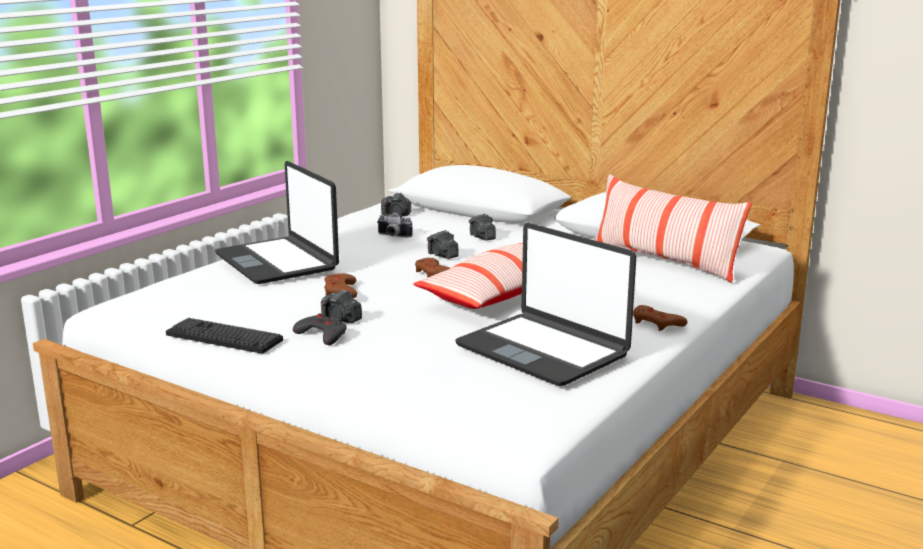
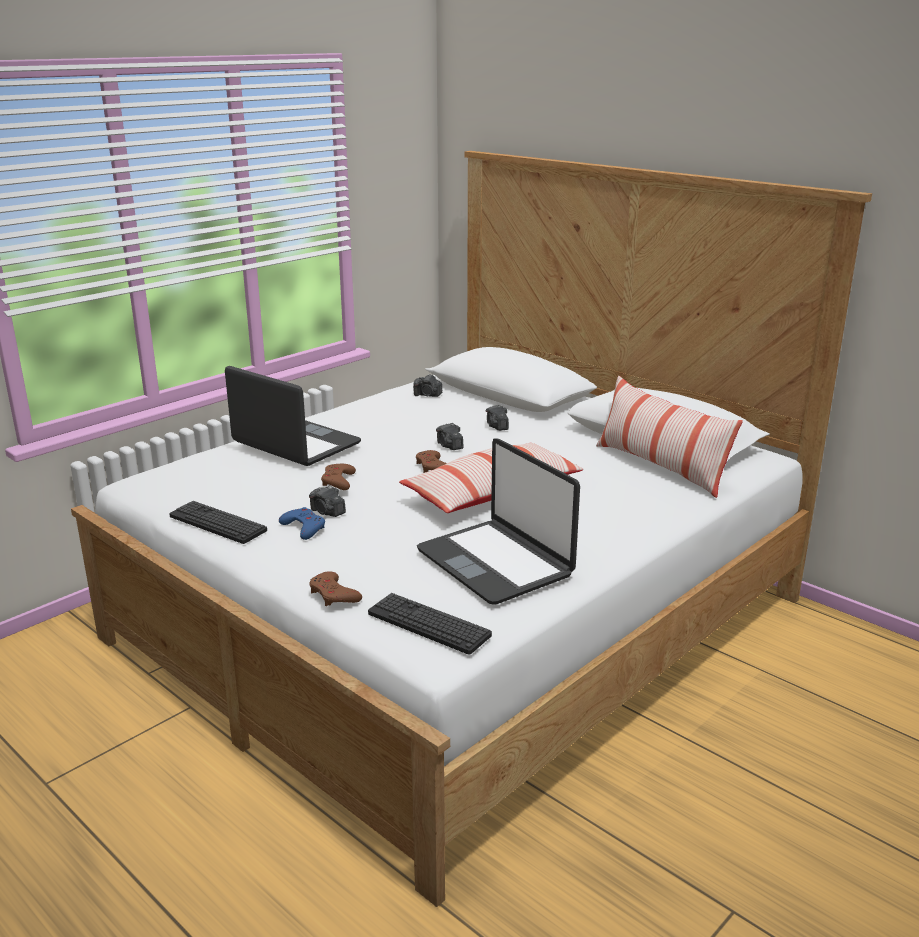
camera: 10 degrees right, 5 degrees up
laptop [215,161,339,284] -> laptop turned 150 degrees clockwise [225,366,361,466]
grey game controller [293,314,347,345] -> blue game controller [279,507,325,540]
camera [377,213,413,238] -> none
brown game controller [633,305,687,331] -> brown game controller moved to [309,571,362,606]
none -> keyboard [368,593,492,655]

